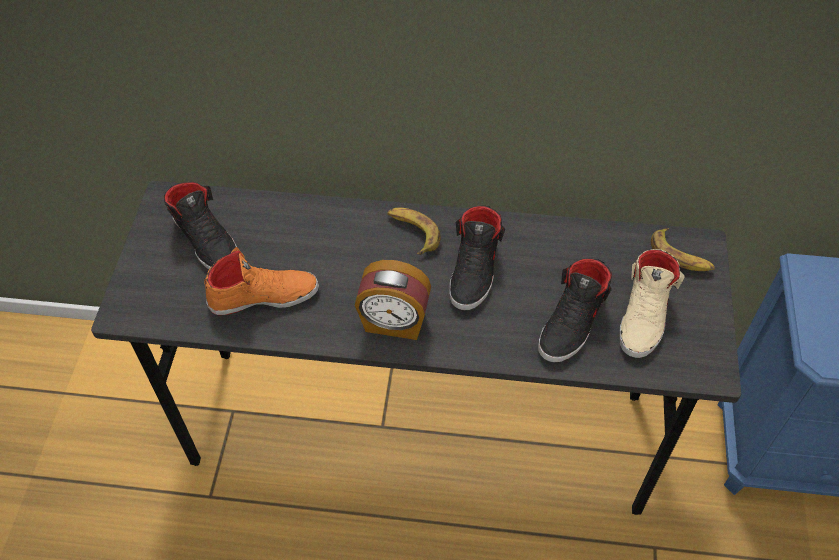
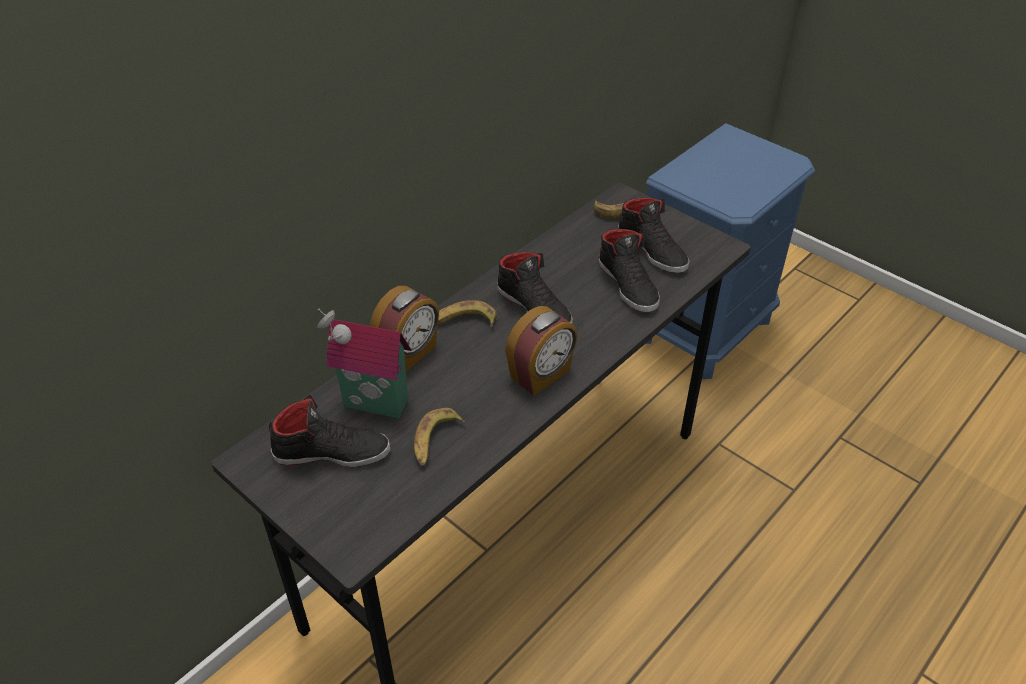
camera: 55 degrees left, 10 degrees down
orange shoe [204,247,319,315] -> banana [414,408,465,467]
beige shoe [619,249,685,358] -> black shoe [618,198,690,273]
none -> toy house [317,309,412,418]
none -> alarm clock [370,286,439,372]

